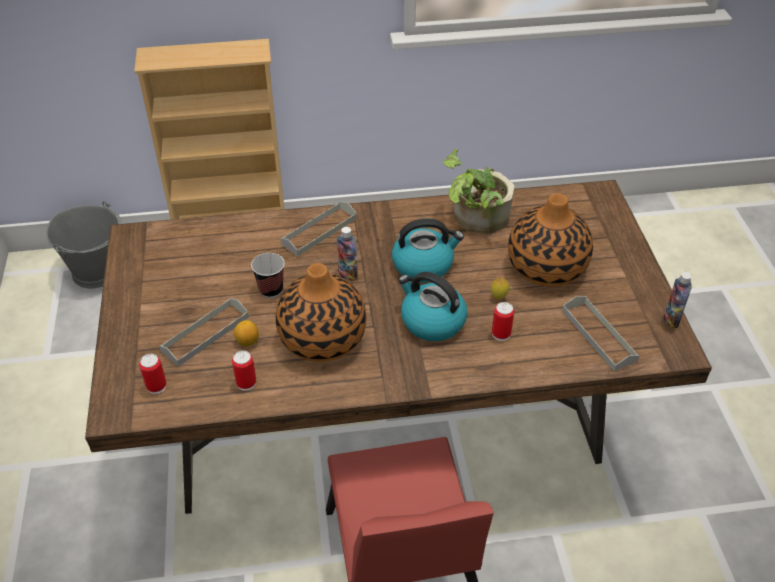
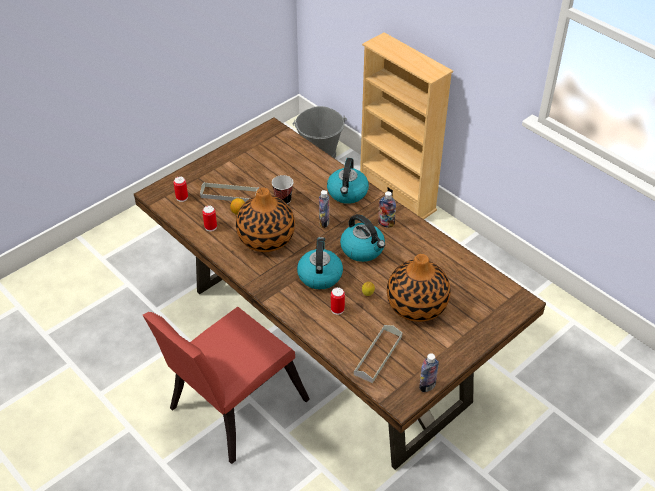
camera: 55 degrees right, 0 degrees up
grey tray [280,202,357,257] -> kettle [327,158,369,204]
potted plant [443,149,515,234] -> none
none -> bottle [378,191,396,228]

